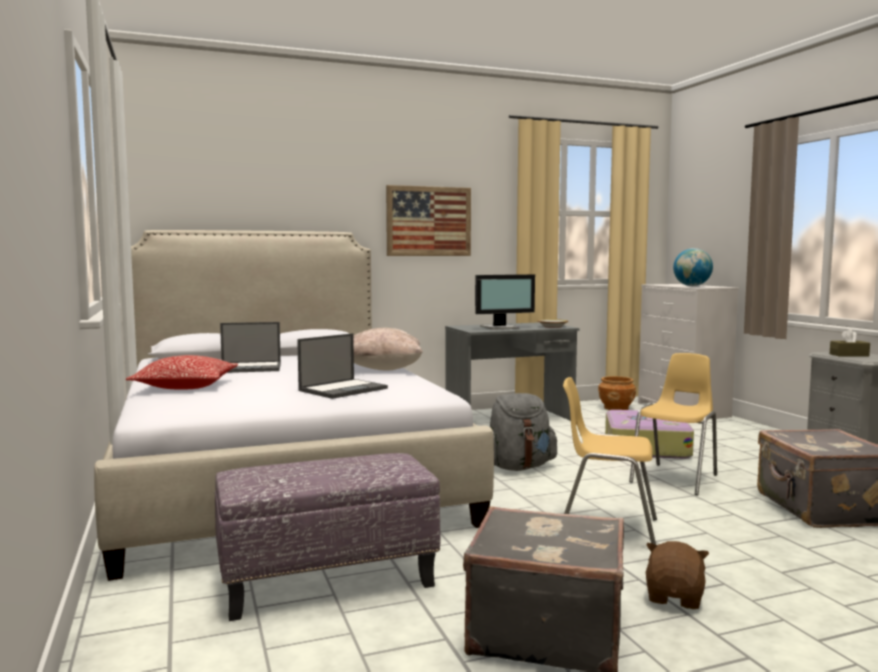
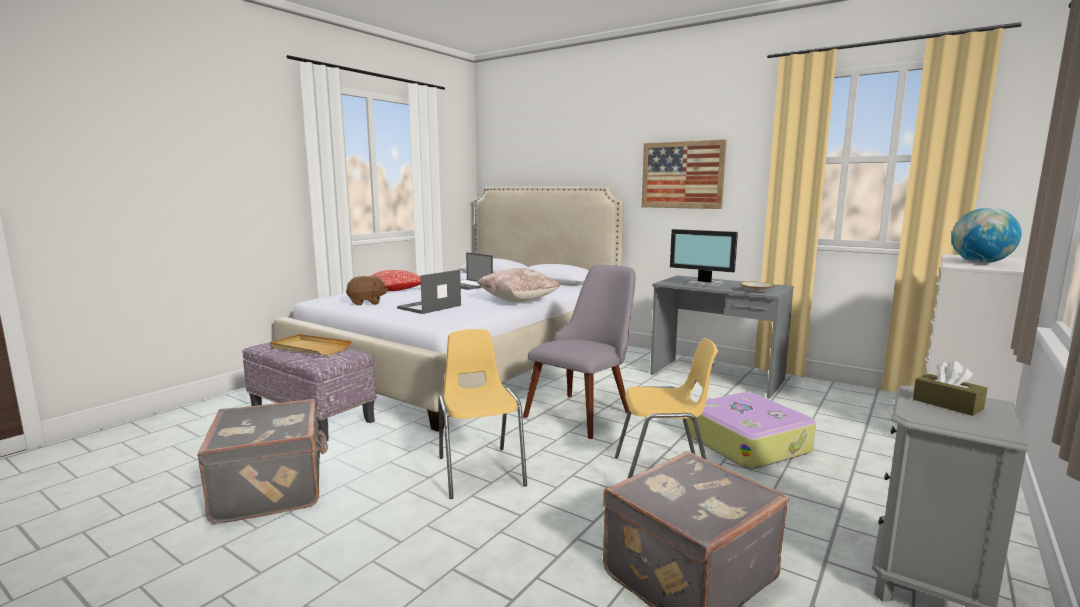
camera: 55 degrees right, 5 degrees up
laptop [297,333,388,399] -> laptop turned 120 degrees clockwise [397,270,461,314]
grey backpack [490,393,557,471] -> grey chair [523,264,635,439]
brown planter [598,376,636,410] -> none
brown plush toy [646,541,709,609] -> brown plush toy moved to [346,276,388,305]
none -> beige tray [270,334,352,356]

